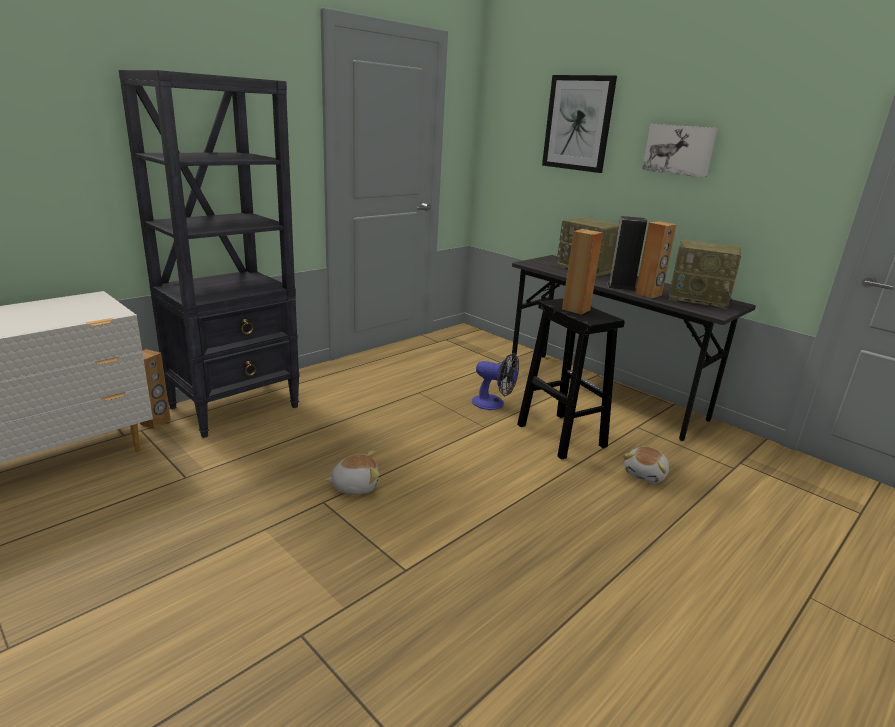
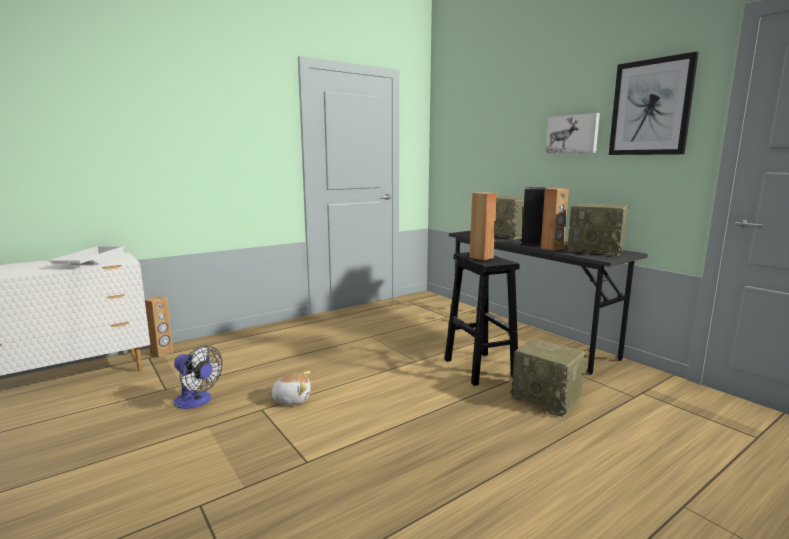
camera: 10 degrees right, 10 degrees down
black bookcase [119,70,300,438] -> none
fan [472,353,519,410] -> fan moved to [174,346,222,409]
picture [542,75,617,173] -> picture moved to [609,52,699,155]
plush toy [623,447,669,483] -> radio [511,338,586,417]
none -> white tray [47,246,125,265]

